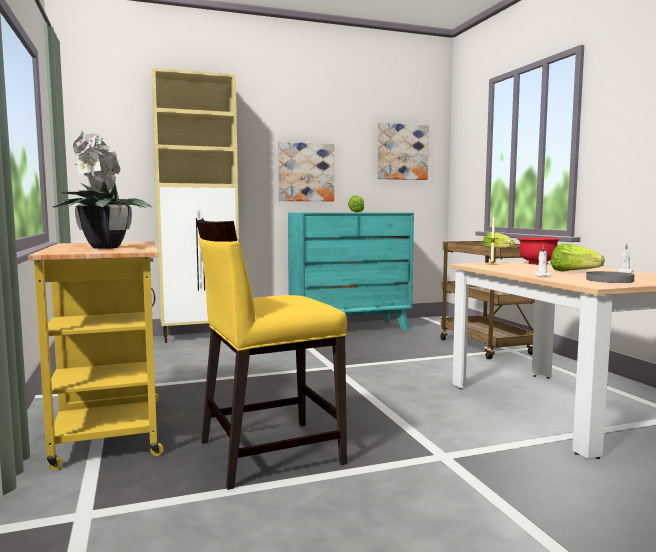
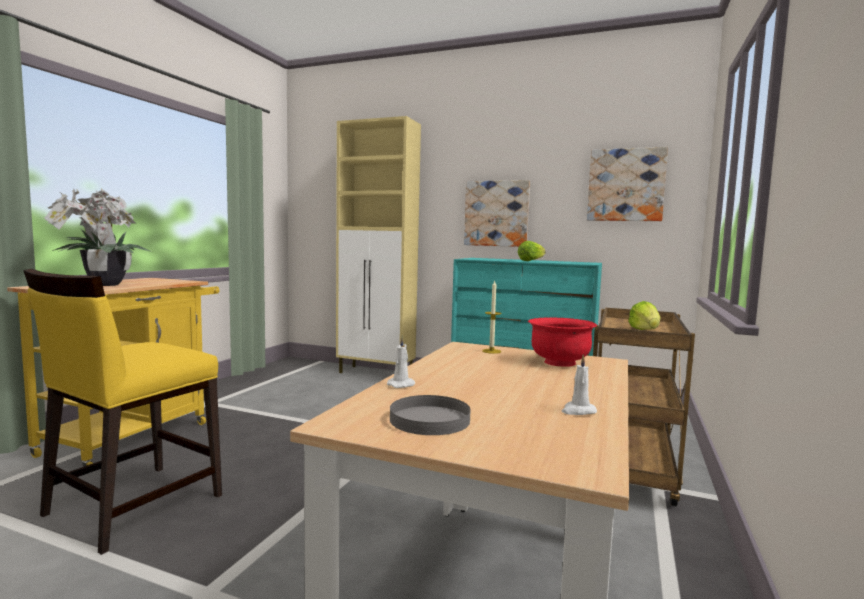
camera: 40 degrees right, 0 degrees up
yellow chair [196,219,347,490] -> yellow chair turned 75 degrees counterclockwise [23,268,222,555]
lettuce [551,243,604,272] -> none

